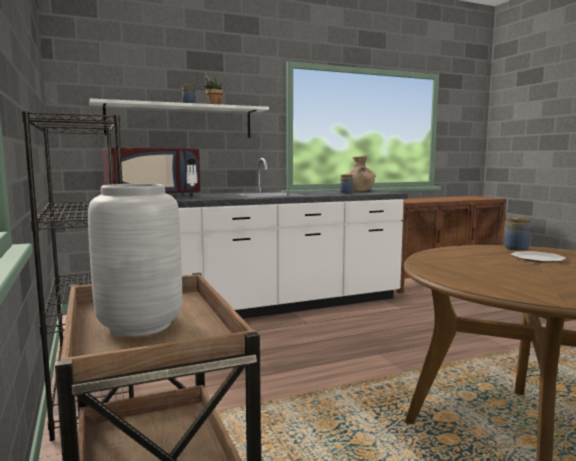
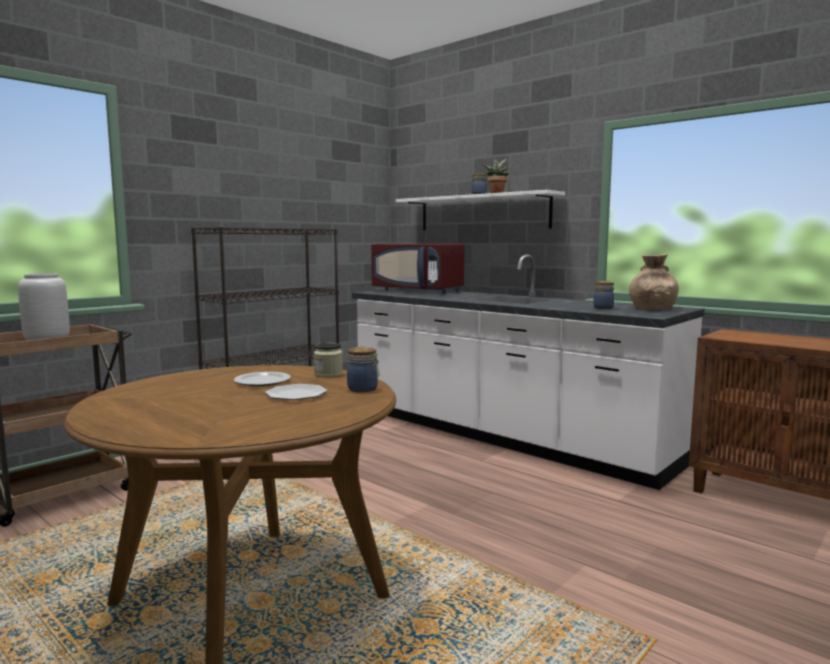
camera: 65 degrees right, 0 degrees up
none -> plate [234,372,291,386]
none -> jar [314,343,343,378]

